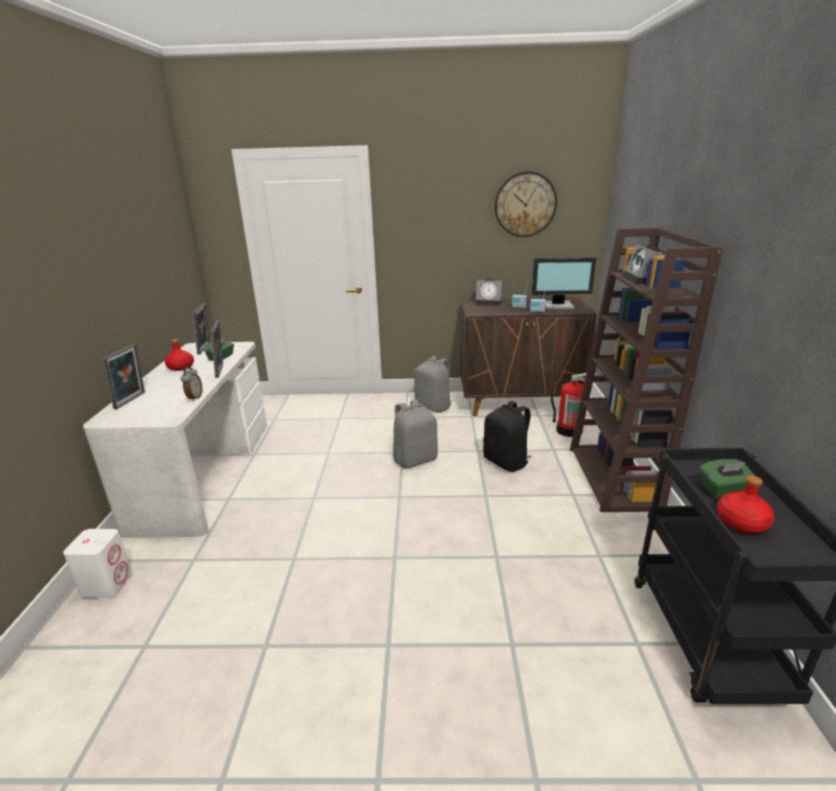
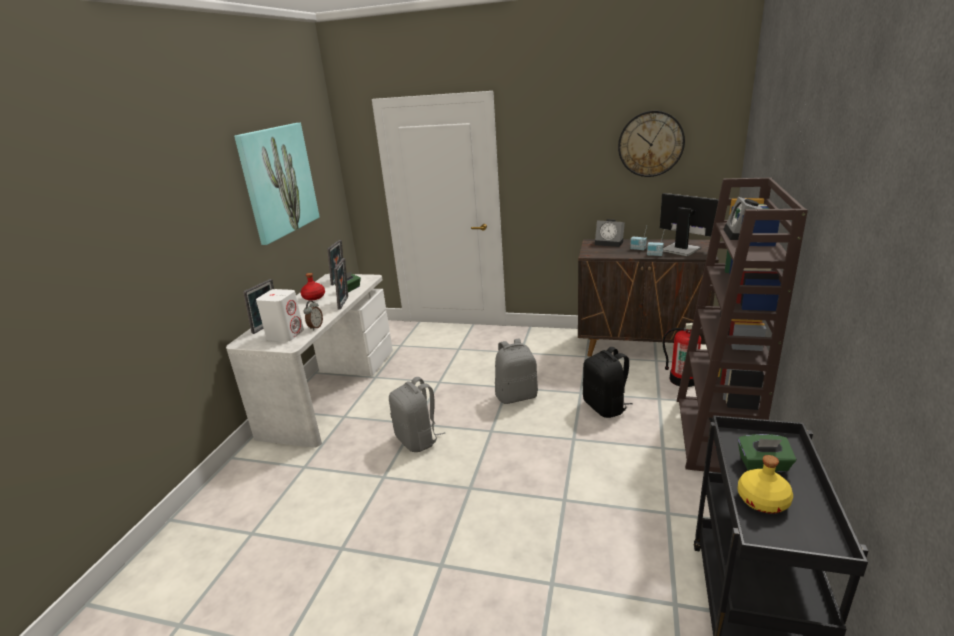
camera: 15 degrees right, 0 degrees up
white speaker [63,529,132,598] -> white speaker moved to [256,289,304,342]
grey backpack [414,356,453,413] -> grey backpack moved to [389,377,445,452]
monitor [531,257,596,309] -> monitor turned 150 degrees counterclockwise [660,193,719,256]
red bottle [717,476,775,534] -> yellow bottle [738,455,793,514]
none -> picture [234,123,320,245]

